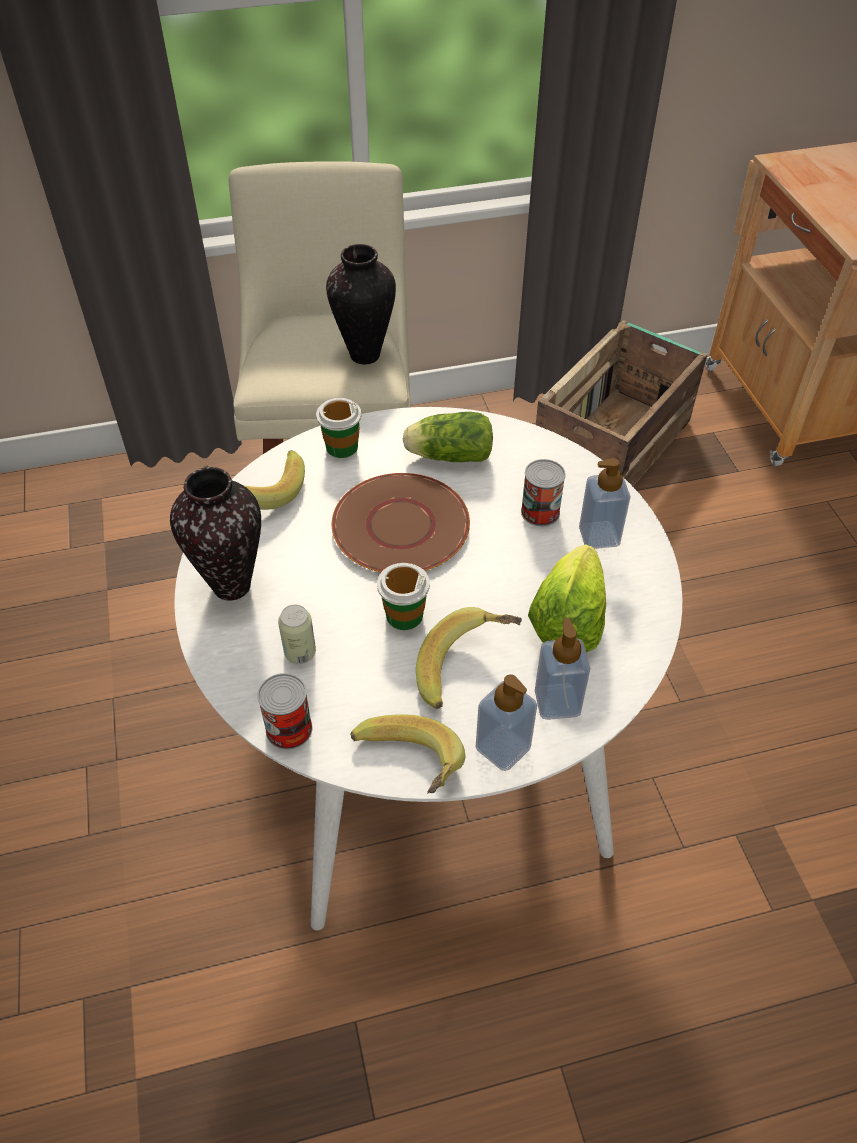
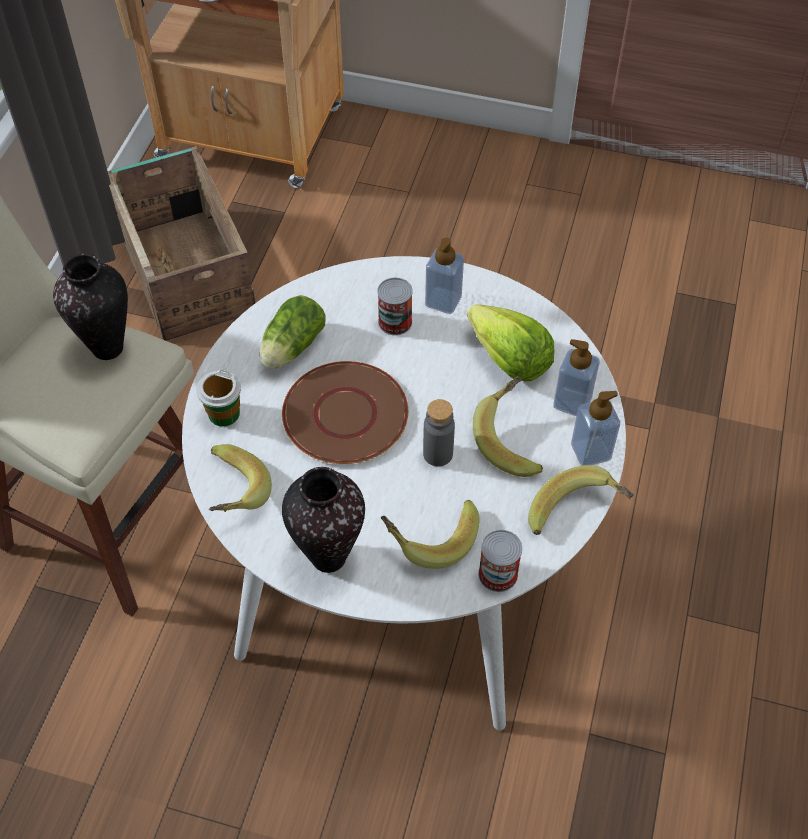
camera: 60 degrees left, 5 degrees up
can [278,605,316,664] -> banana [381,500,479,569]
cup [377,563,430,630] -> grey bottle [423,399,455,466]

